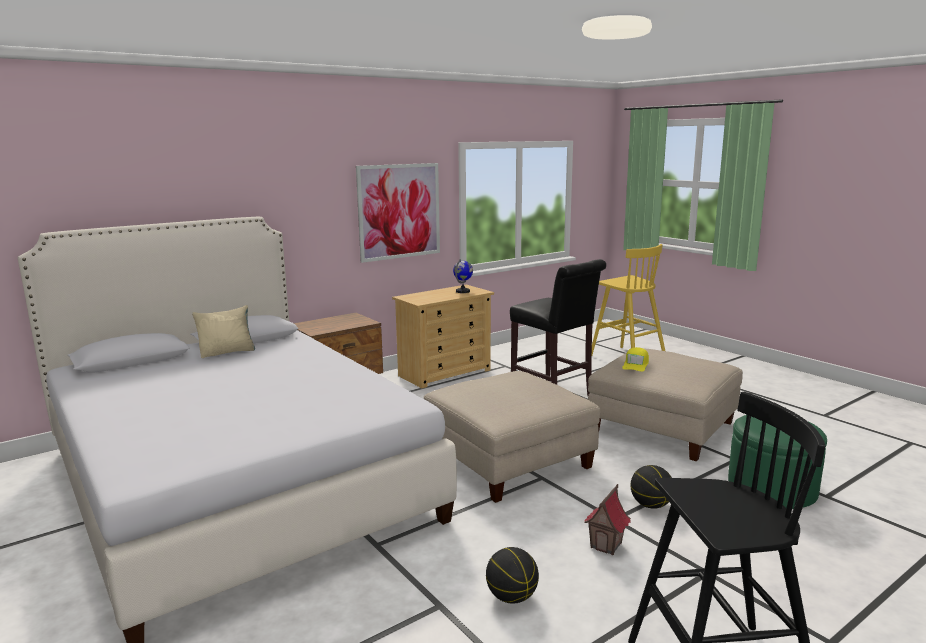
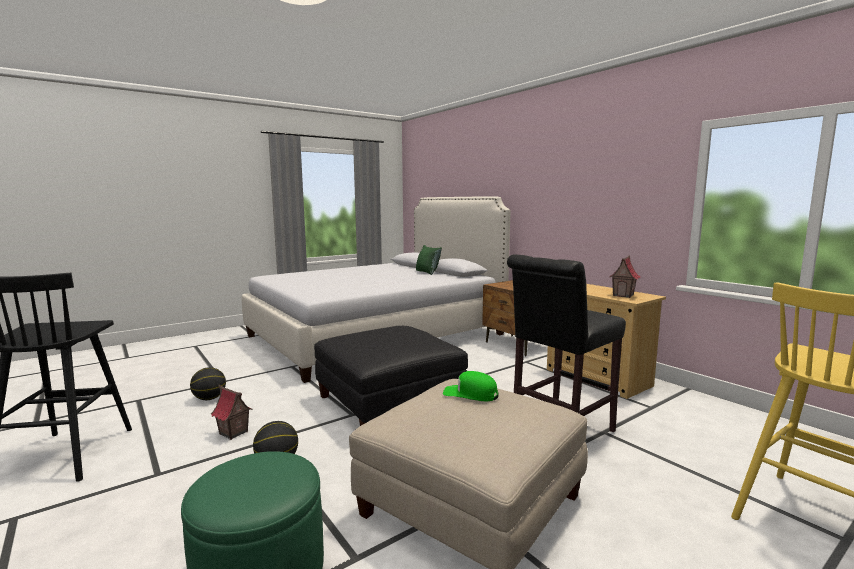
camera: 90 degrees right, 5 degrees down
beige pillow [192,305,255,358] -> green pillow [416,245,442,275]
picture [356,163,440,263] -> none
beige ottoman [424,371,600,503] -> black ottoman [314,326,468,426]
globe [453,259,473,293] -> toy house [610,255,641,298]
yellow cap [622,347,649,372] -> green cap [443,371,498,401]

